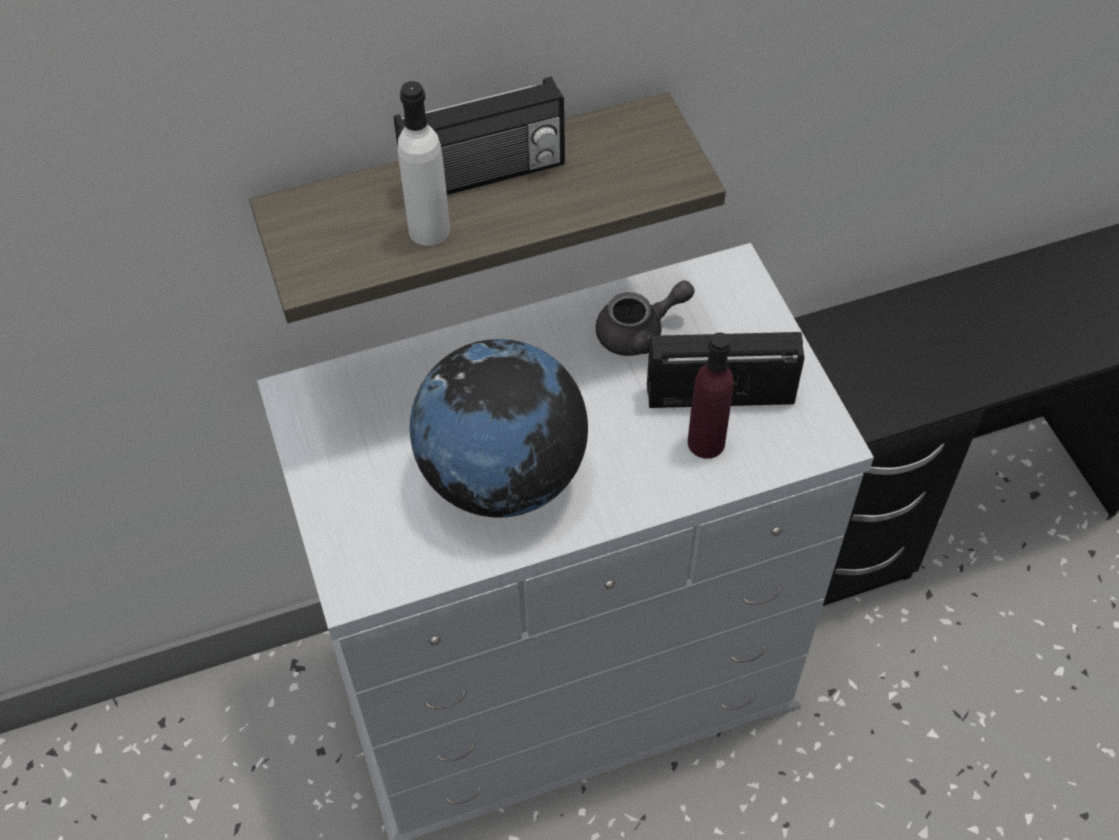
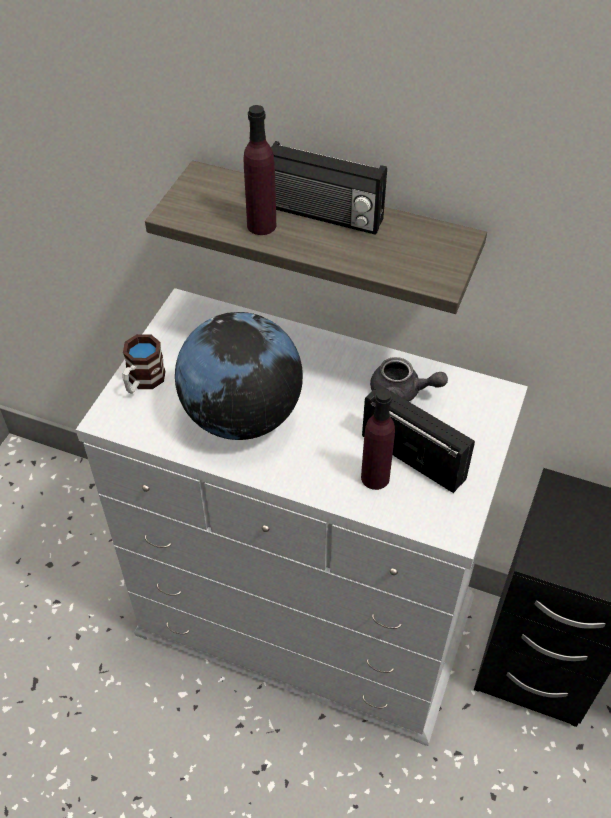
camera: 40 degrees right, 5 degrees down
white bottle [398,81,450,246] -> purple bottle [243,105,276,235]
none -> mug [123,334,166,394]

